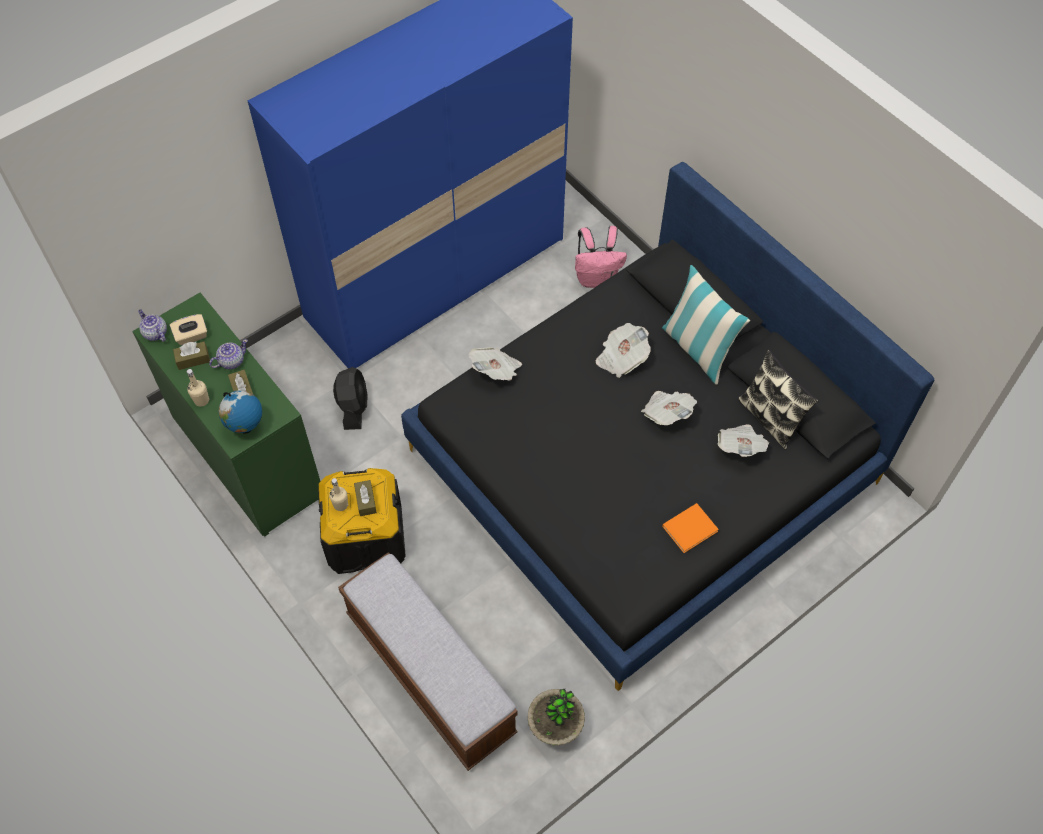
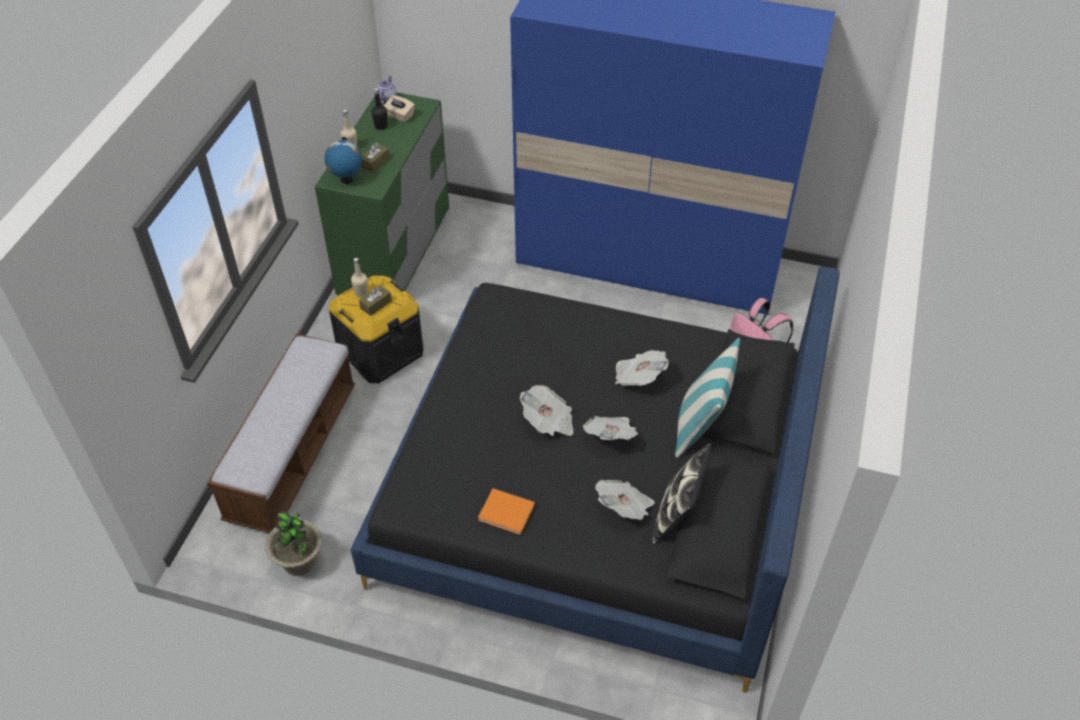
camera: 55 degrees right, 10 degrees down
brown tissue box [173,342,210,370] -> black bottle [371,88,387,130]
teapot [209,339,248,369] -> none
black fan [333,367,367,430] -> none
newspaper [469,348,522,381] -> newspaper moved to [520,385,573,436]

